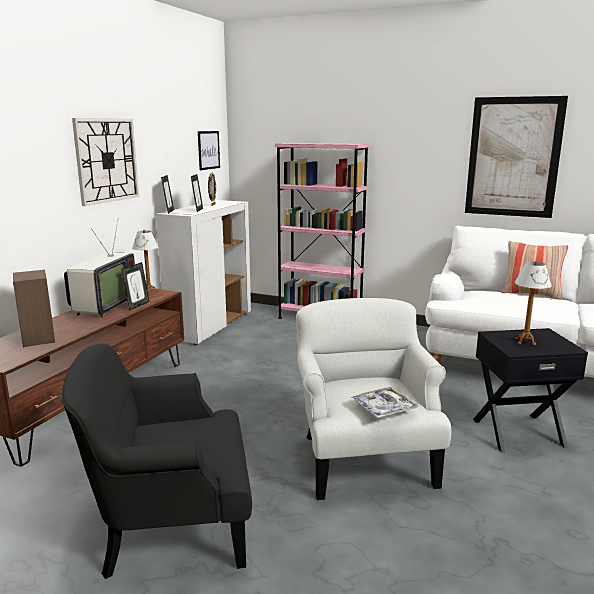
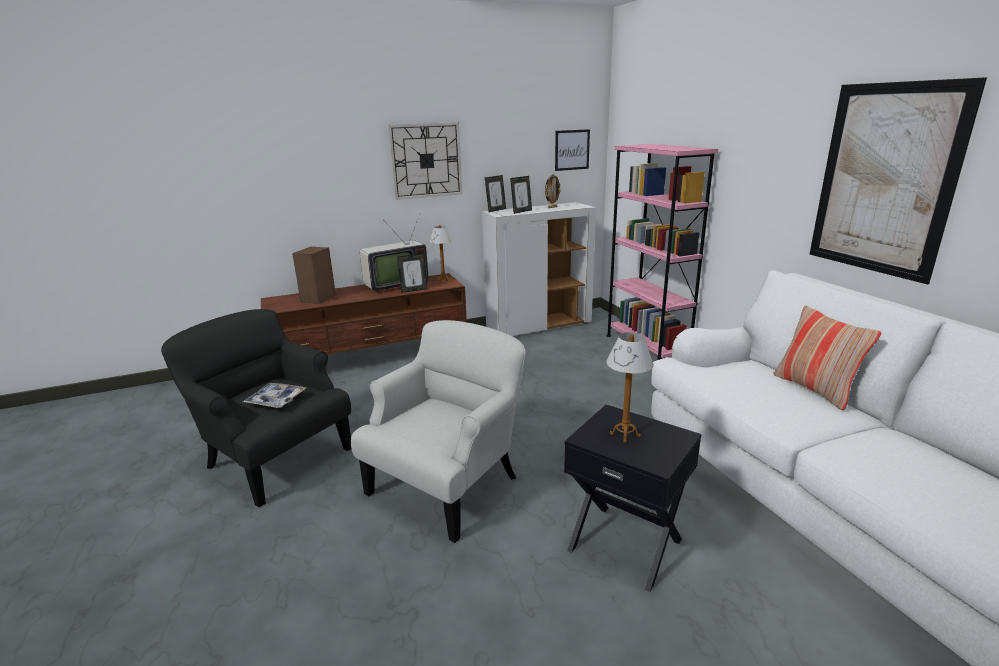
camera: 45 degrees right, 5 degrees up
tray [351,387,418,418] -> tray moved to [243,383,307,408]

